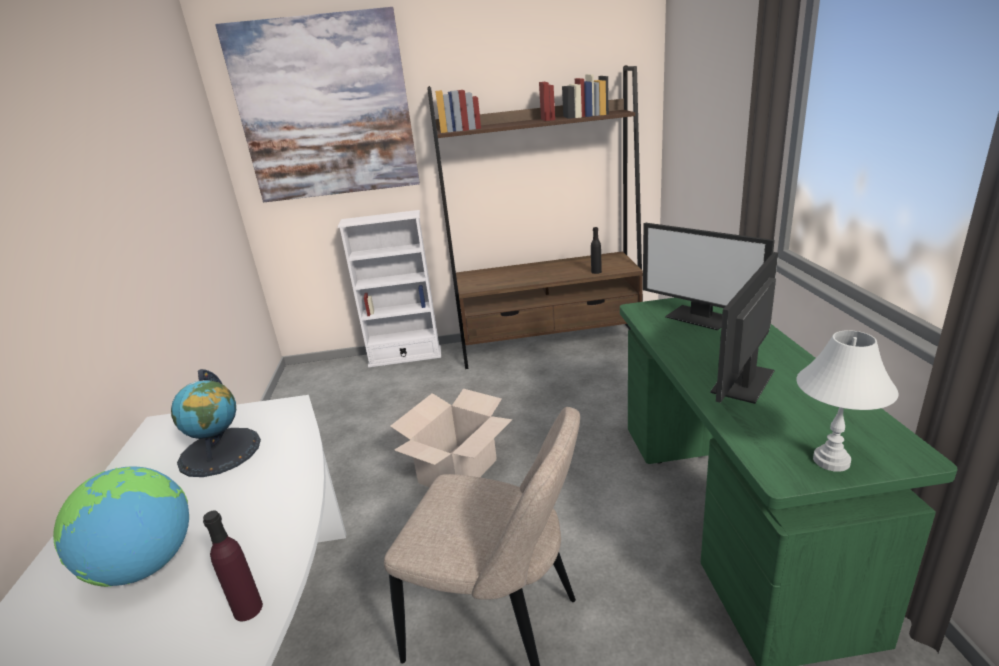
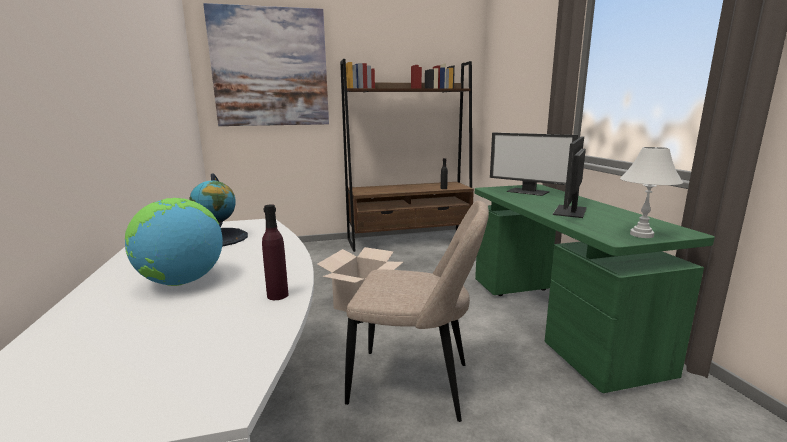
camera: 10 degrees left, 10 degrees down
white bookcase [338,210,441,367] -> none

